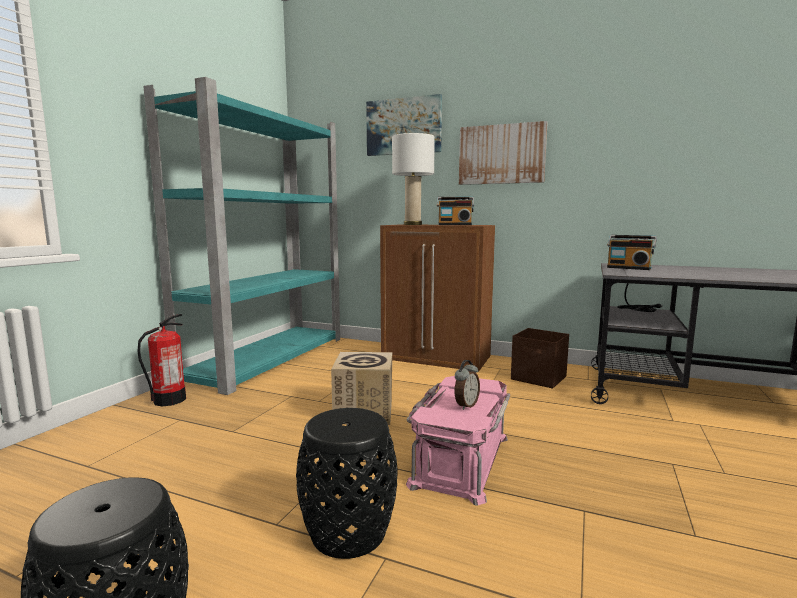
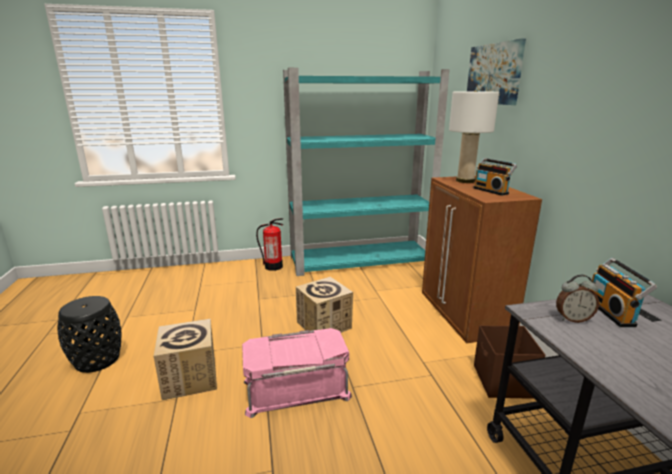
camera: 55 degrees right, 10 degrees up
black stool [296,408,398,559] -> cardboard box [154,319,217,400]
alarm clock [455,360,480,410] -> alarm clock moved to [556,274,599,323]
picture [459,121,548,185] -> none

